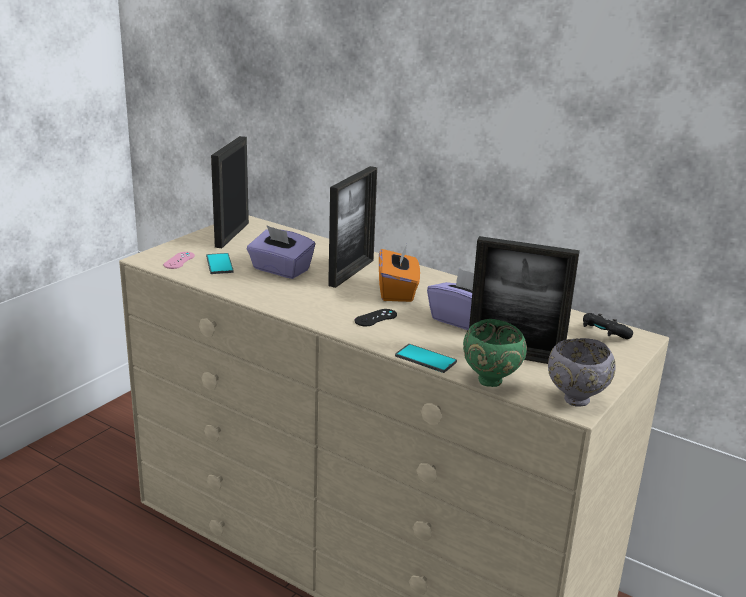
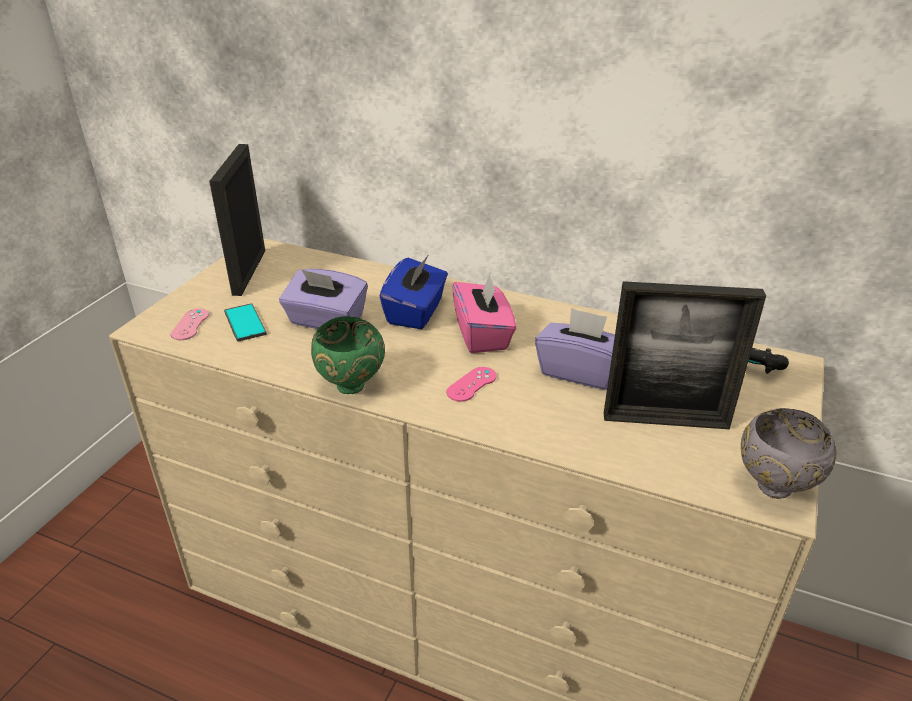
camera: 10 degrees left, 10 degrees up
picture frame [328,166,377,288] -> blue tissue box [380,256,448,329]
black game controller [355,309,397,326] -> pink game controller [447,367,497,402]
orange tissue box [379,244,420,302] -> pink tissue box [452,274,516,353]
phone [395,344,457,373] -> none
green bowl [463,319,527,387] -> green bowl moved to [311,316,385,394]

